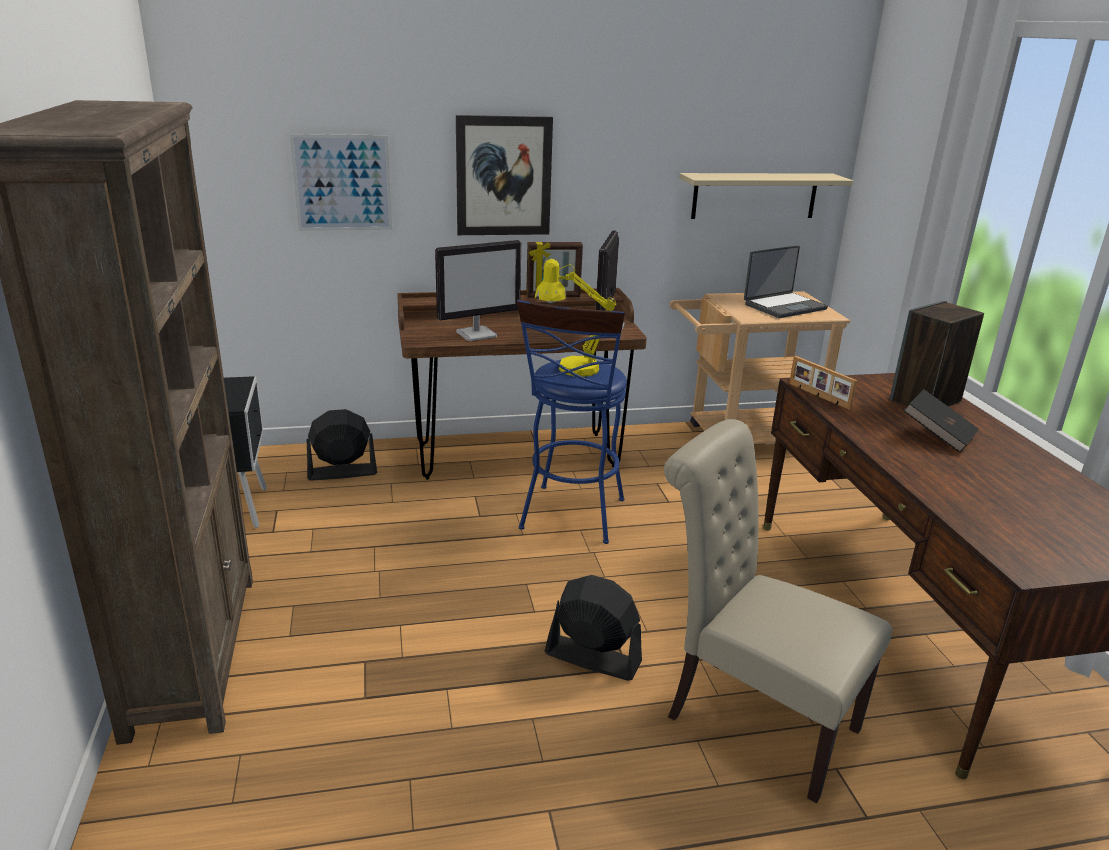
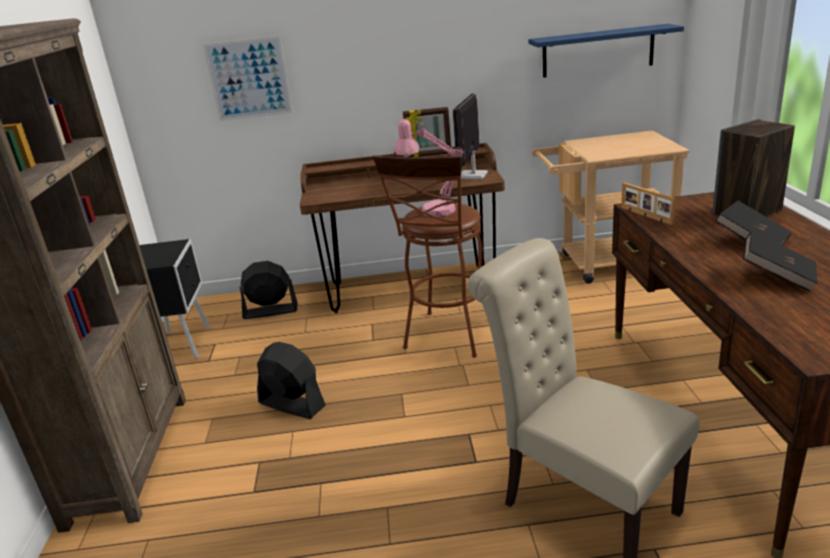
camera: 10 degrees right, 0 degrees up
monitor [435,240,521,341] -> none
picture [456,115,553,235] -> none
blue stool [517,300,627,544] -> brown stool [373,155,482,357]
yellow table lamp [535,259,616,377] -> pink table lamp [394,119,463,217]
black fan [544,575,642,681] -> black fan moved to [257,342,326,419]
beige shelf [679,173,853,219] -> blue shelf [528,24,684,78]
laptop [744,245,828,318] -> none
none -> black book [743,232,818,292]

